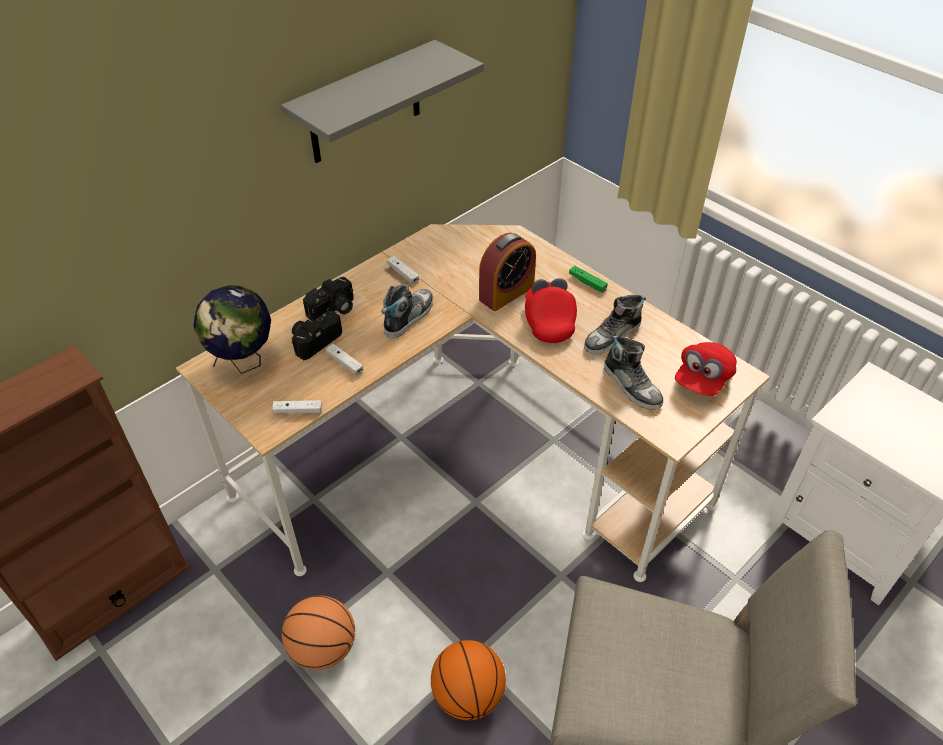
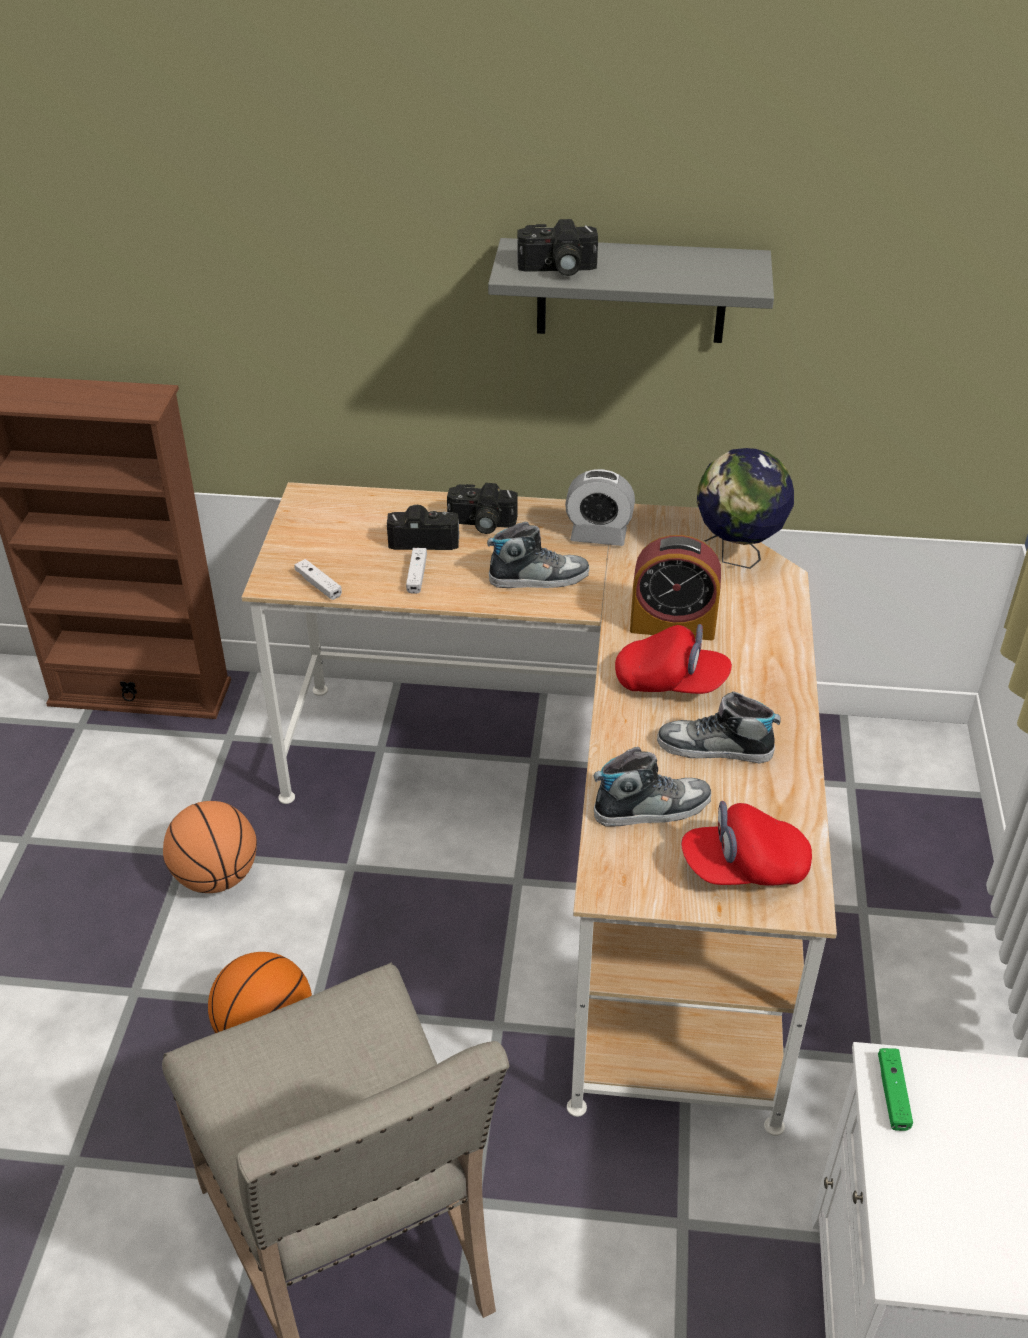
camera: 50 degrees right, 5 degrees down
globe [194,285,271,374] -> globe moved to [697,448,794,569]
white game controller [387,256,419,284] -> alarm clock [565,469,635,546]
red cap [525,278,577,343] -> red cap turned 60 degrees clockwise [615,624,732,694]
green game controller [569,266,608,293] -> green game controller moved to [878,1048,913,1131]
shoe [604,335,664,410] -> shoe turned 120 degrees counterclockwise [593,747,711,826]
none -> camera [517,219,598,276]

